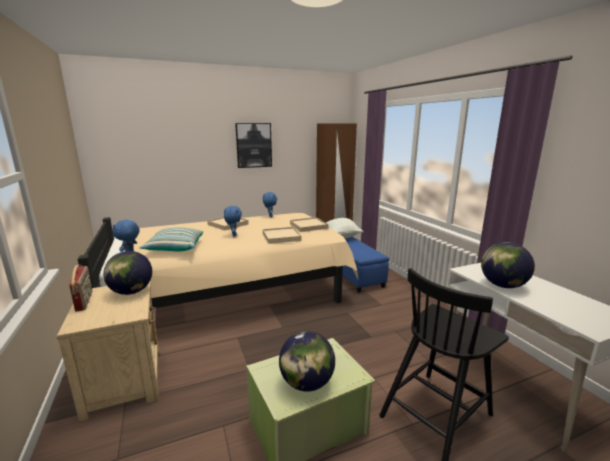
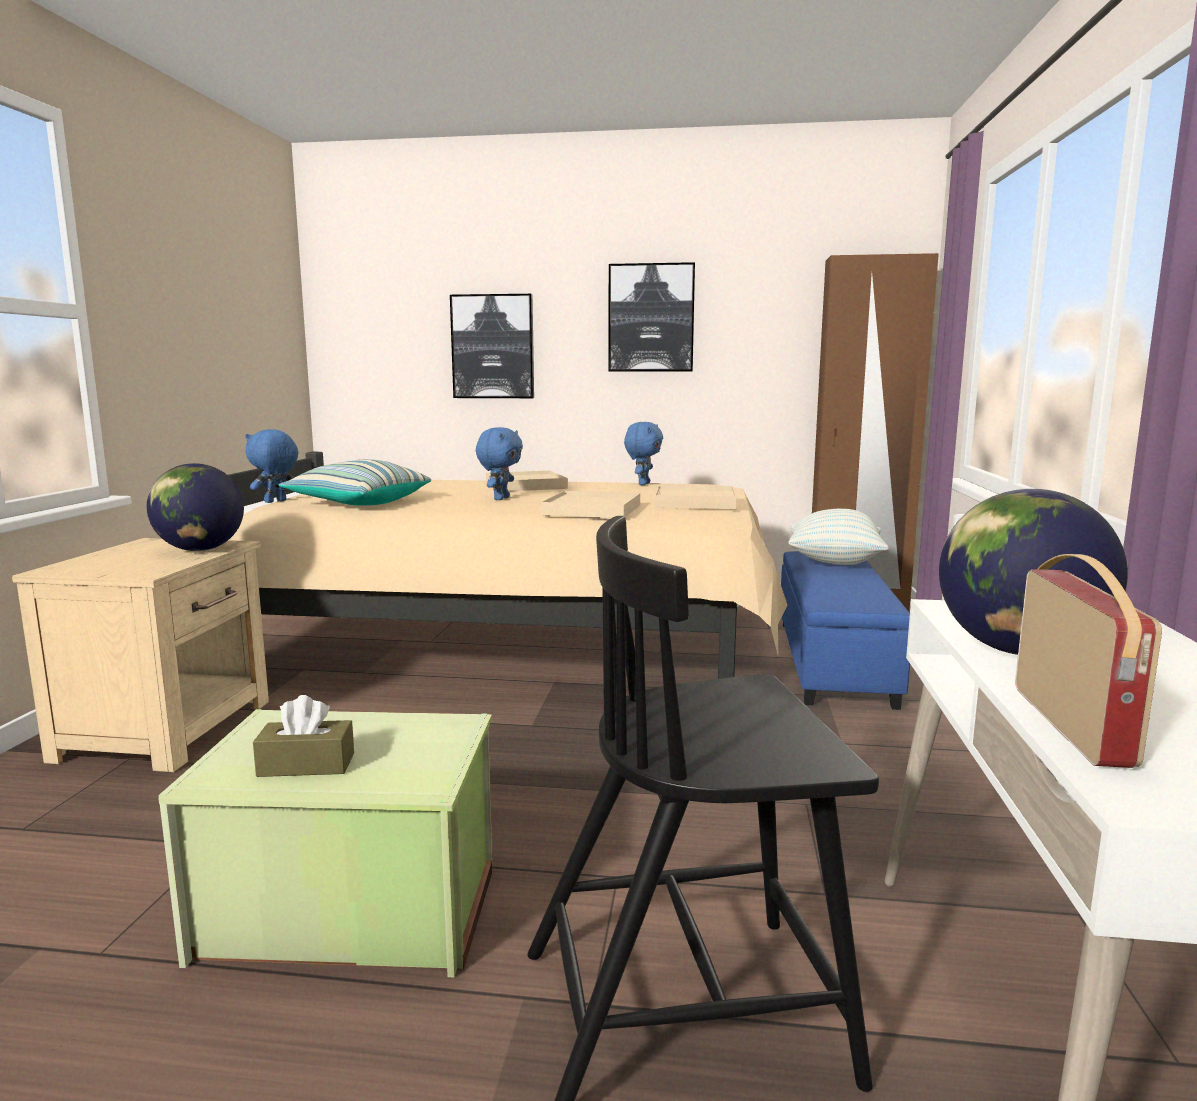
camera: 30 degrees right, 5 degrees down
radio [69,265,92,312] -> radio moved to [1015,554,1162,768]
globe [279,331,335,392] -> brown tissue box [253,695,354,777]
none -> picture [450,294,534,398]

